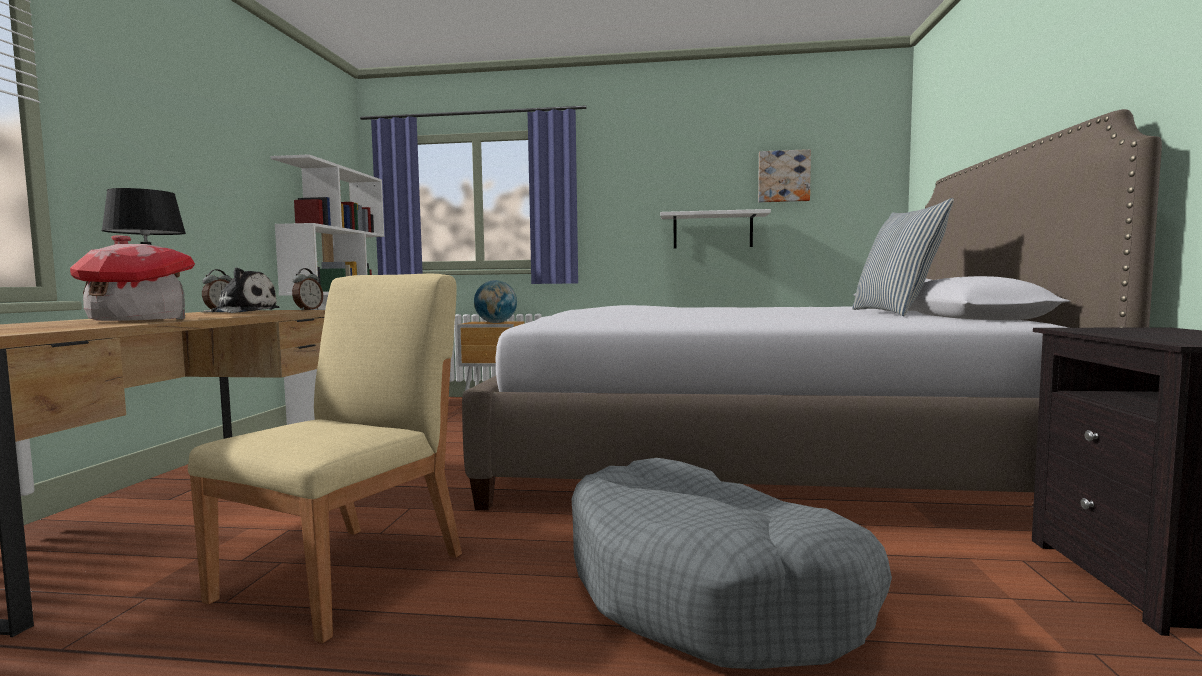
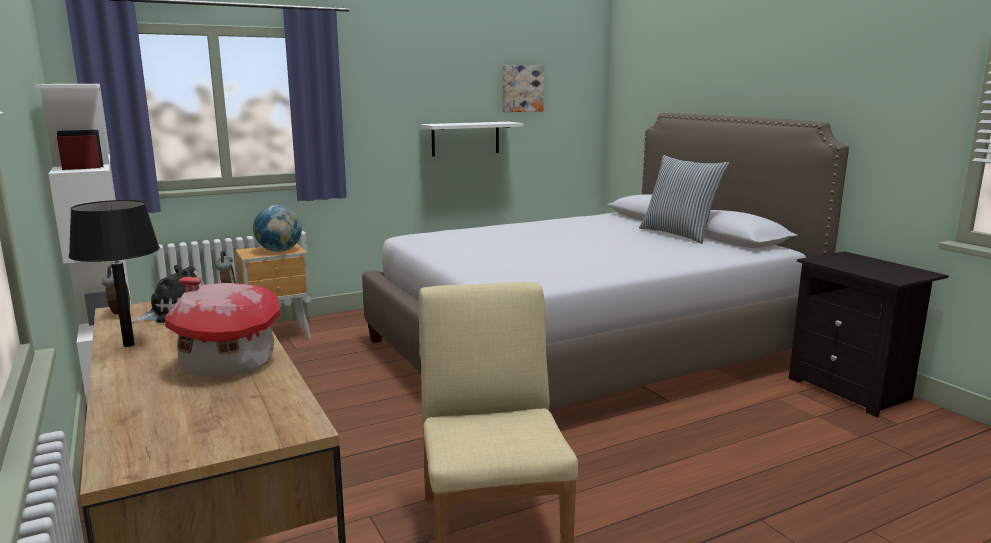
camera: 35 degrees left, 10 degrees up
grey dog bed [571,458,892,669] -> none

